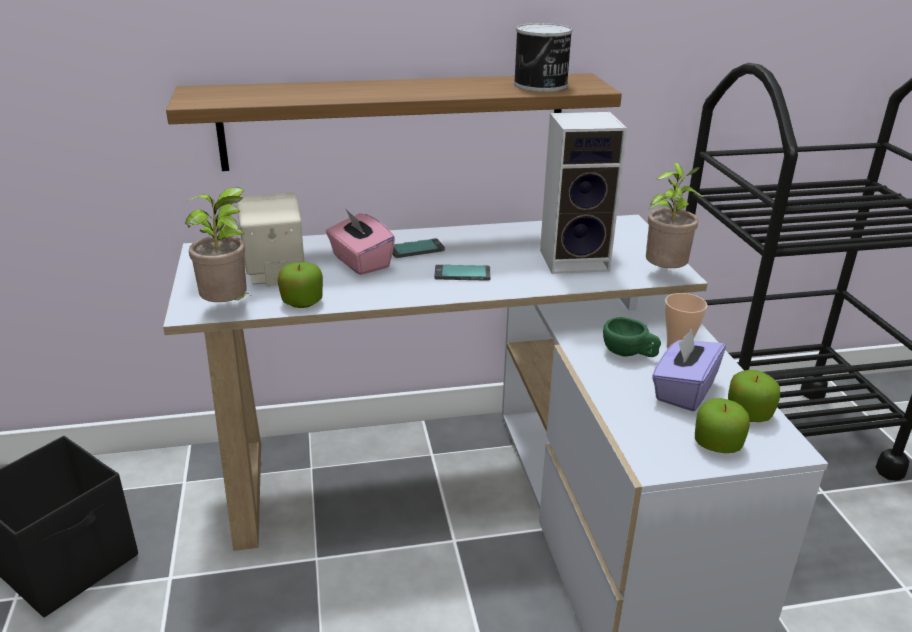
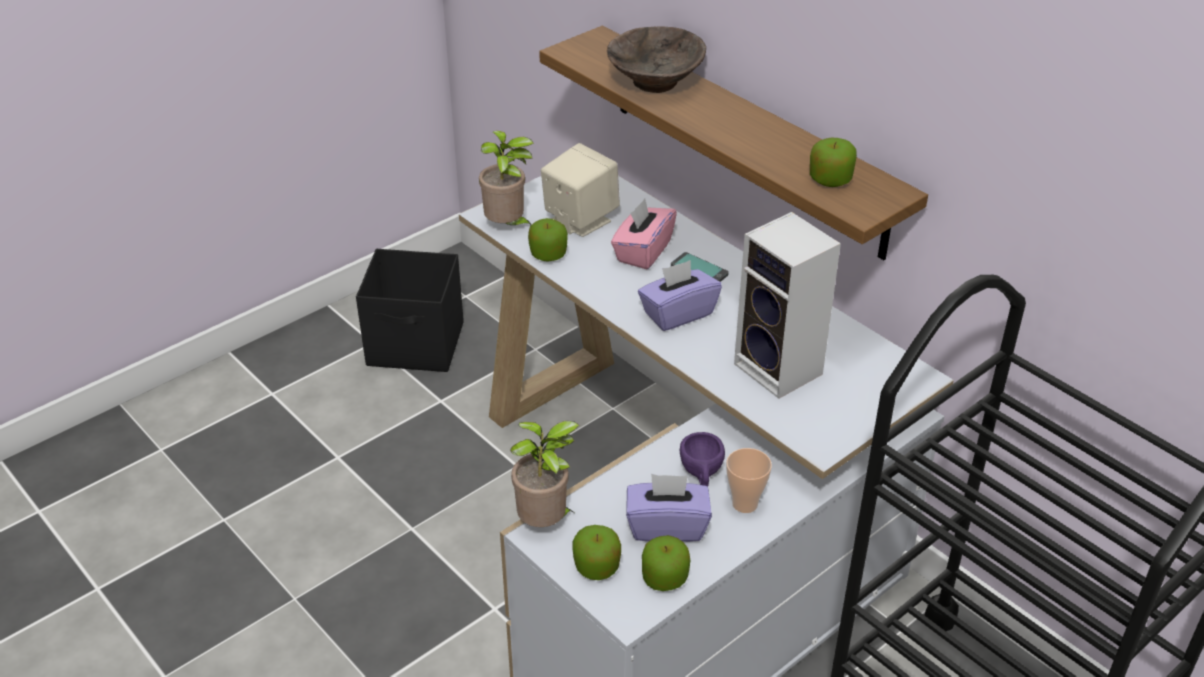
camera: 60 degrees right, 10 degrees up
phone [434,265,490,281] -> purple tissue box [638,260,722,331]
can [514,23,572,92] -> apple [810,138,857,187]
green cup [603,317,661,357] -> purple cup [680,432,725,487]
potted plant [646,162,704,268] -> potted plant moved to [510,421,580,527]
none -> brown bowl [607,26,706,93]

